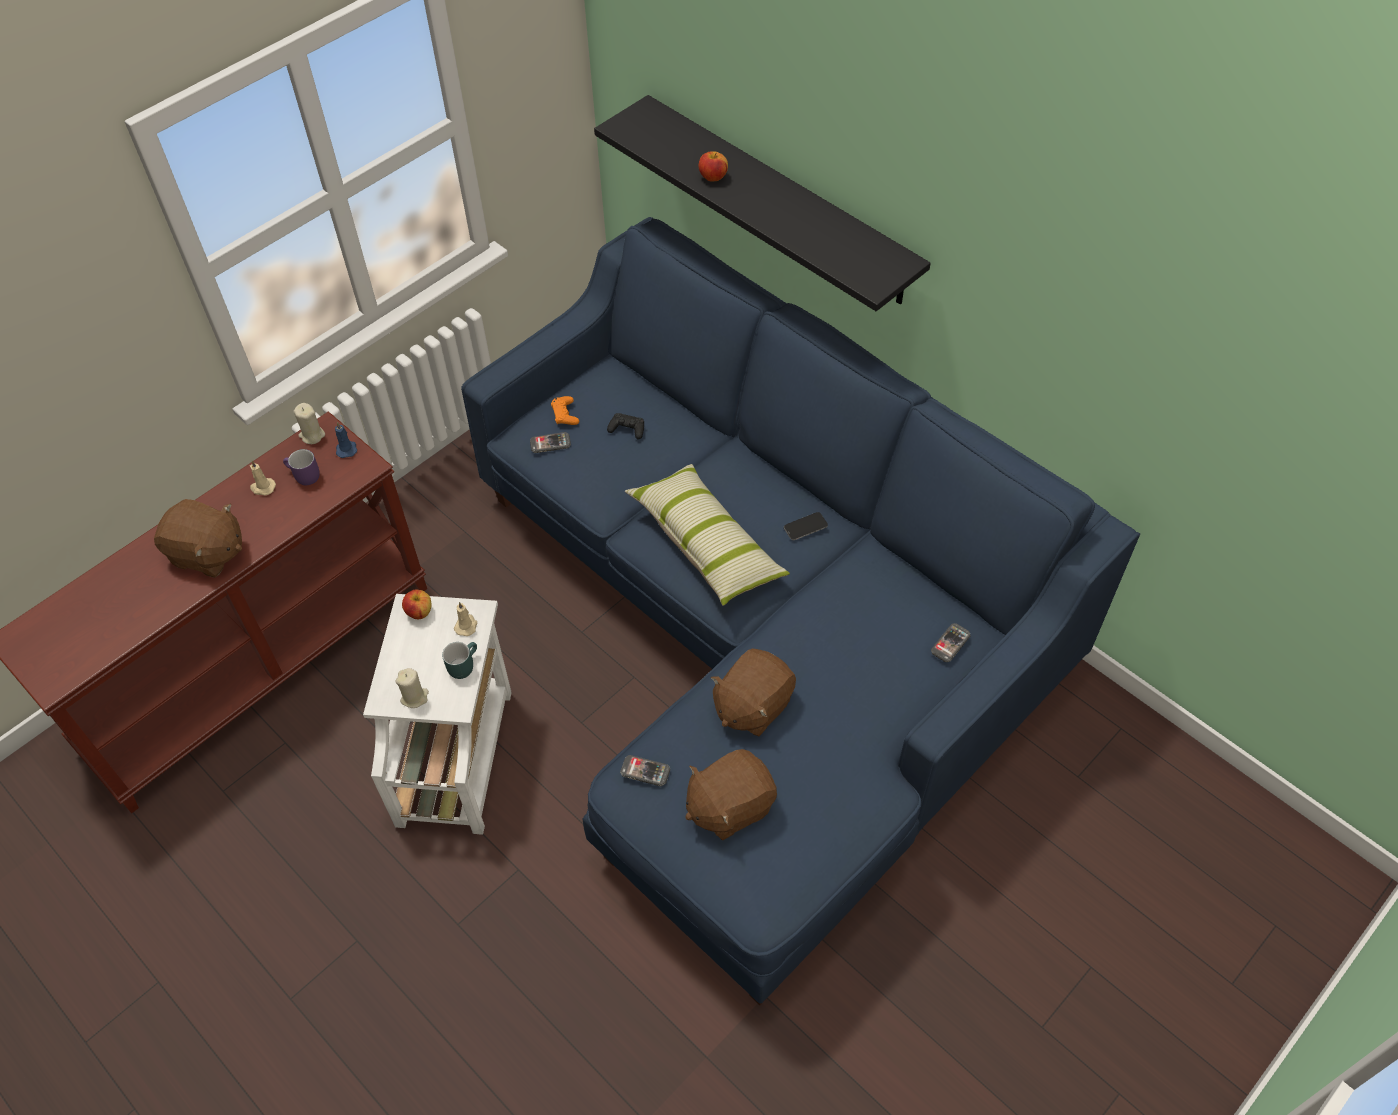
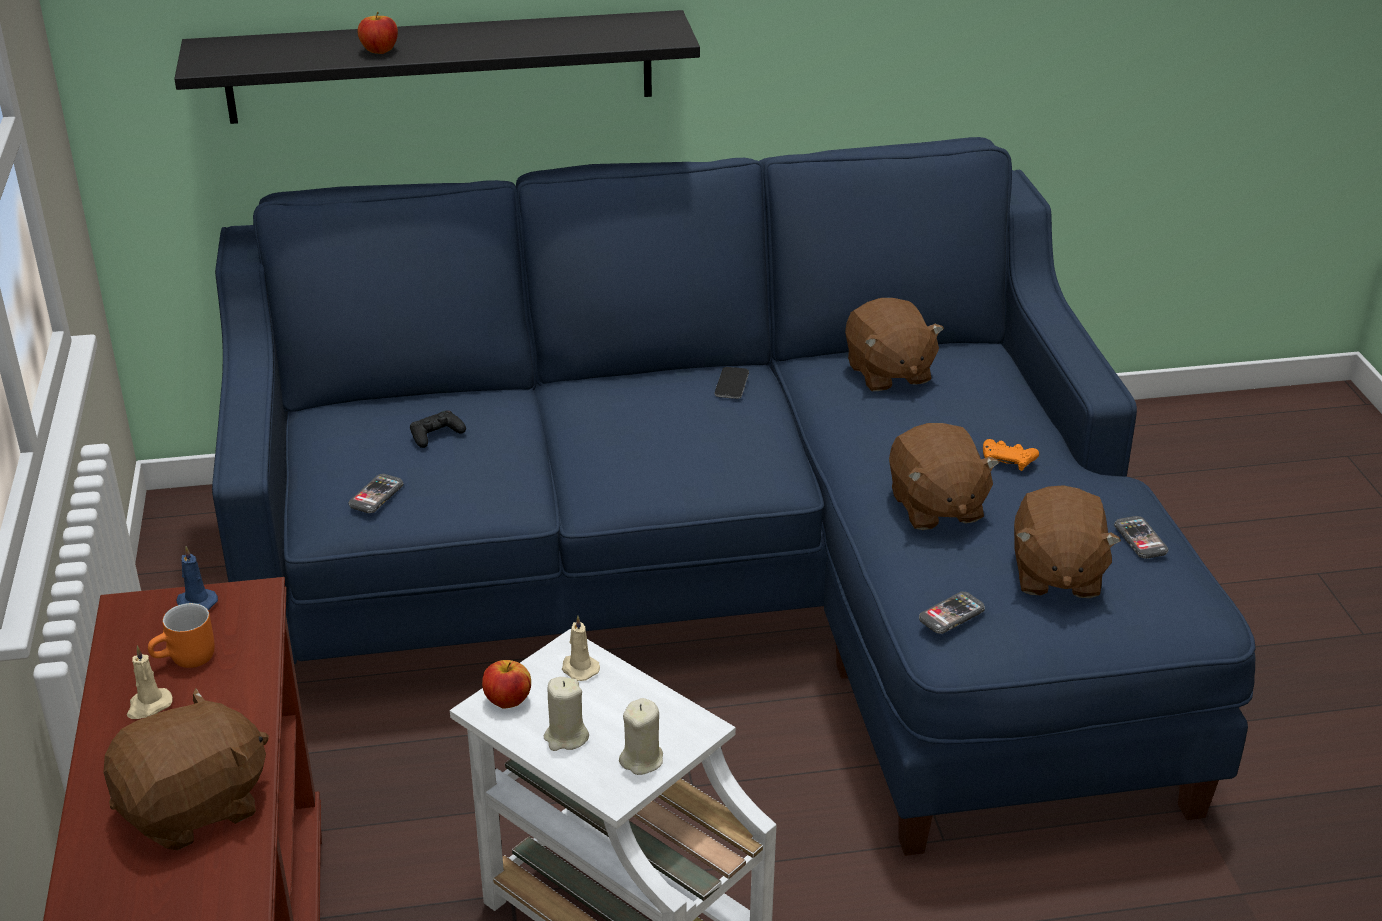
camera: 55 degrees left, 20 degrees down
purple mug [283,449,320,485] -> orange mug [148,603,215,668]
beige candle [294,403,325,444] -> beige candle moved to [544,677,589,751]
turquoise mug [442,642,477,679] -> none
orange game controller [551,396,579,425] -> orange game controller moved to [983,439,1039,471]
pillow [625,464,790,606] -> none
phone [931,623,971,662] -> phone moved to [1114,516,1169,559]
none -> brown plush toy [845,298,944,391]

